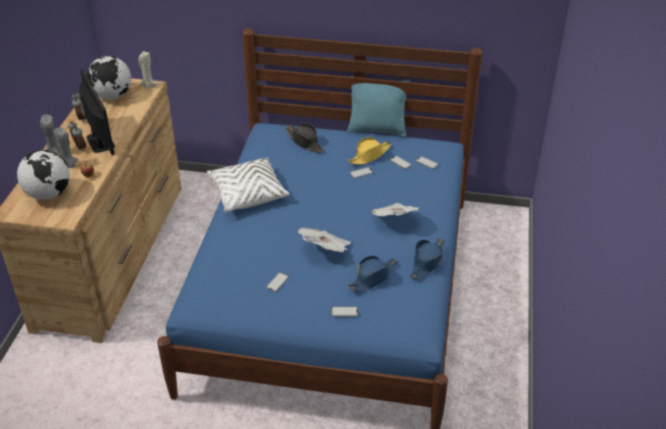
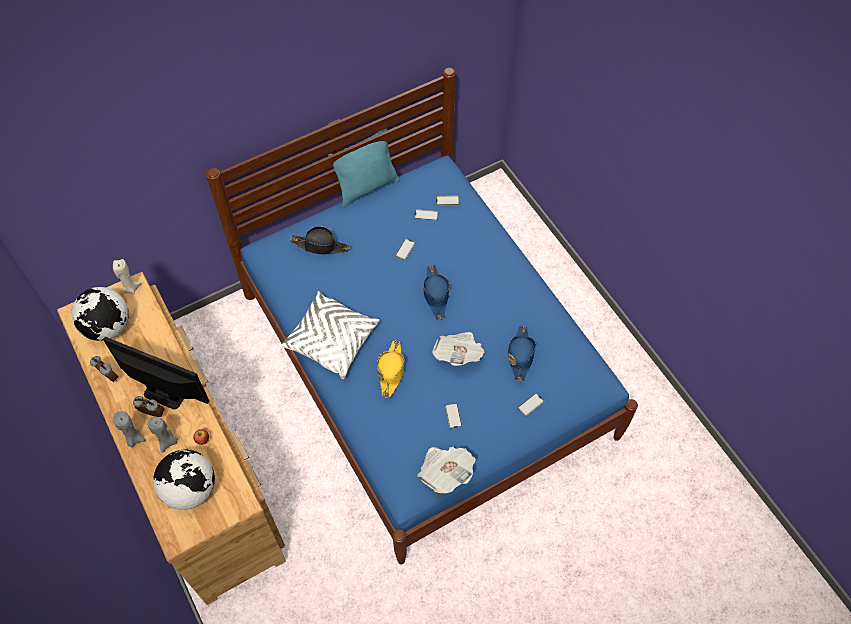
camera: 40 degrees left, 20 degrees up
yellow hat [348,137,391,165] -> yellow hat moved to [377,340,404,398]
newspaper [372,203,419,216] -> newspaper moved to [417,447,476,493]
blue hat [410,238,445,279] -> blue hat moved to [424,265,449,320]

